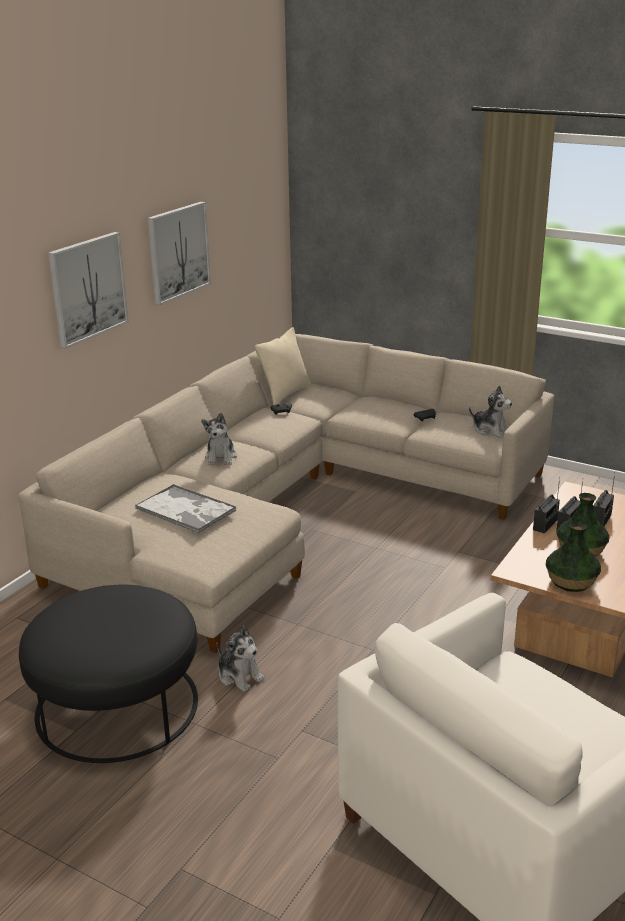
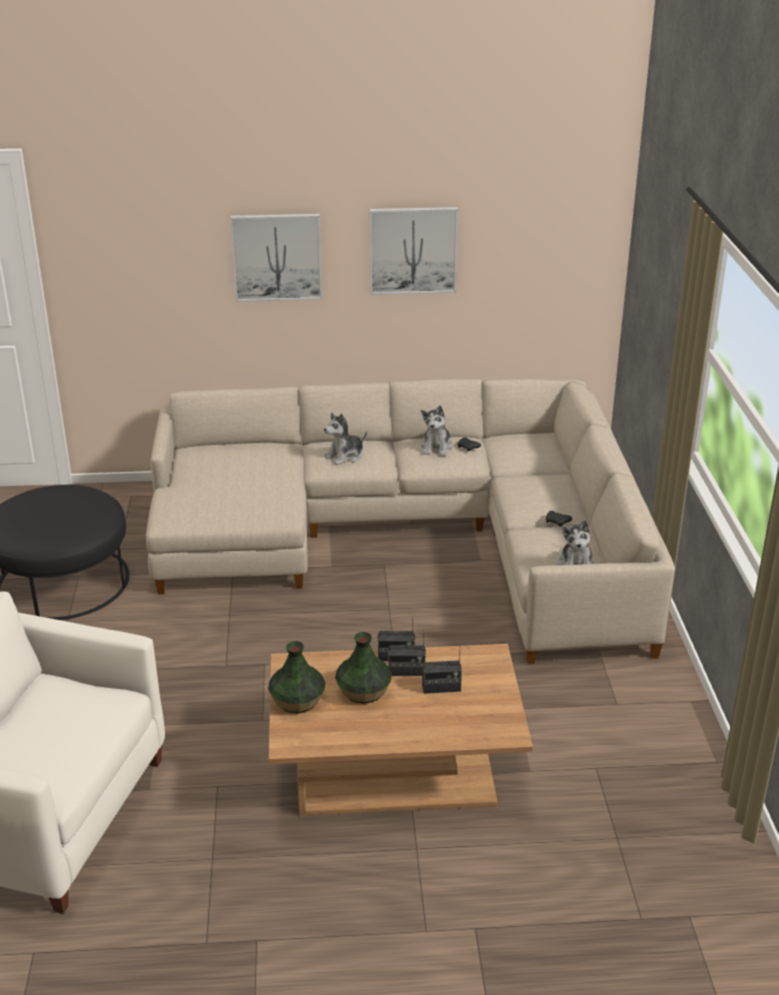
camera: 55 degrees right, 5 degrees up
tray [135,484,236,533] -> none
plush toy [217,625,265,692] -> plush toy moved to [421,405,453,457]
beige pillow [255,327,311,405] -> none

